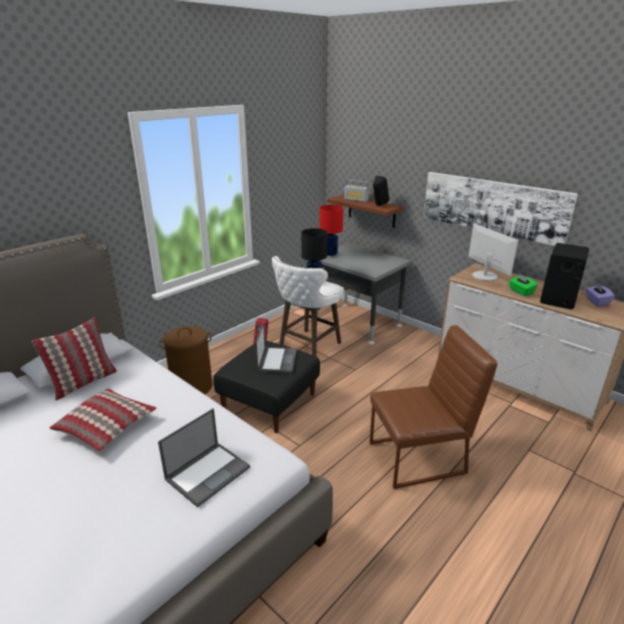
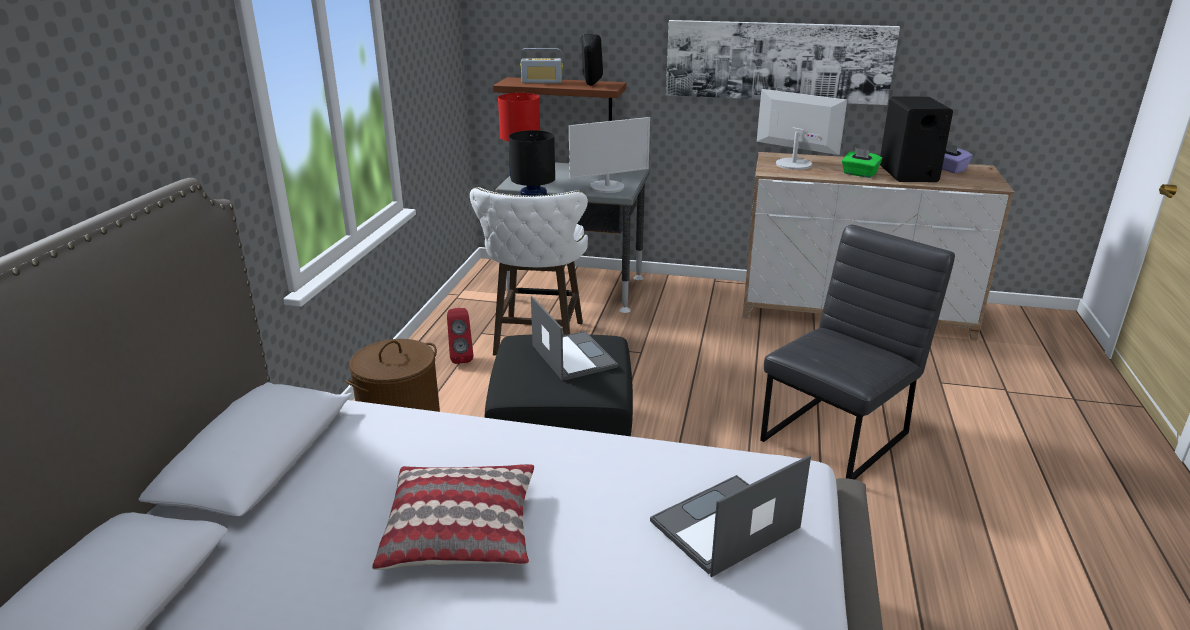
camera: 30 degrees left, 0 degrees up
pillow [32,317,117,400] -> none
laptop [158,408,250,508] -> laptop turned 135 degrees counterclockwise [650,455,811,577]
brown chair [370,325,498,489] -> grey chair [760,225,955,480]
none -> monitor [569,117,650,193]

